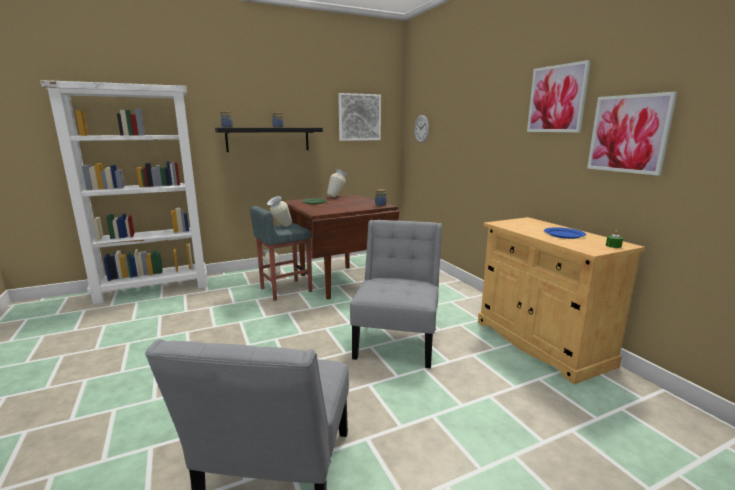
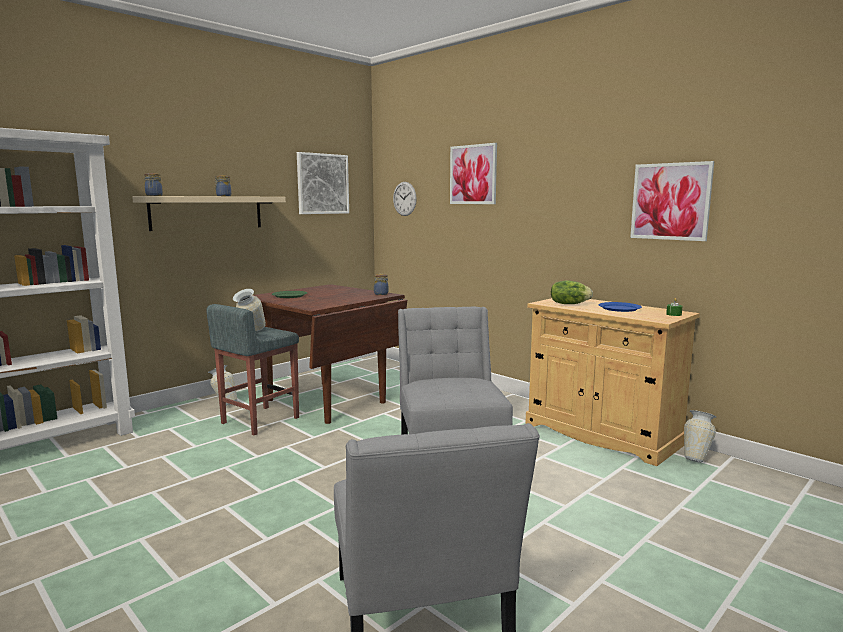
camera: 20 degrees left, 5 degrees down
black shelf [215,128,323,152] -> beige shelf [132,196,286,231]
vase [327,169,348,197] -> vase moved to [684,410,716,463]
picture [527,60,591,132] -> picture moved to [450,143,497,204]
none -> lettuce [551,281,593,304]

